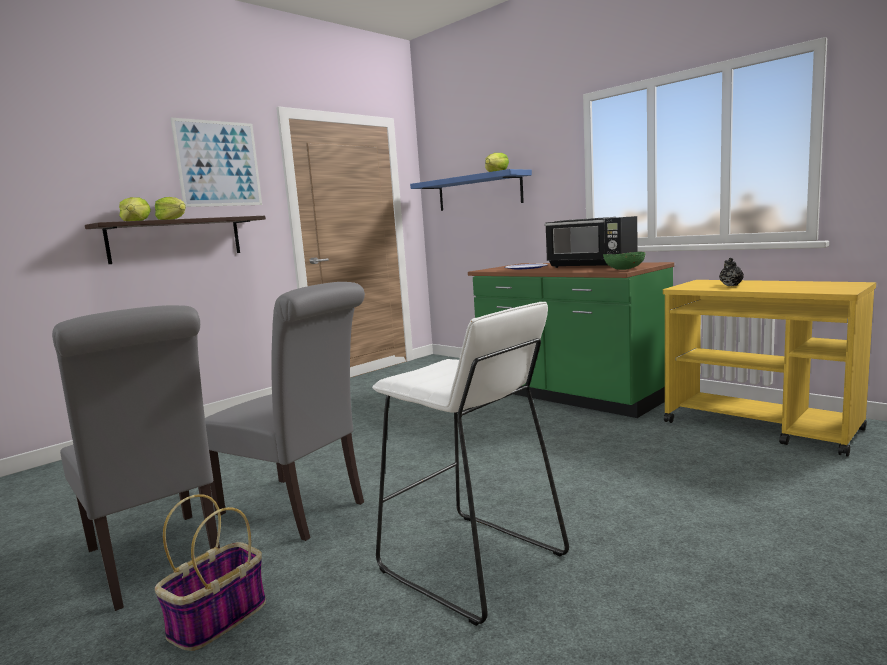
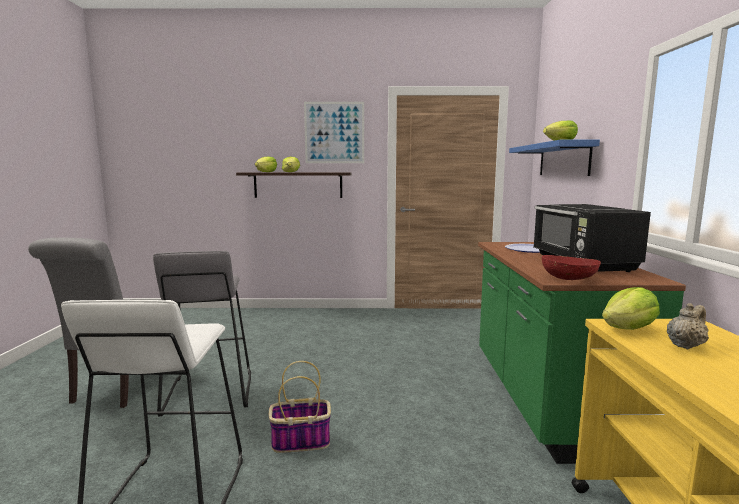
camera: 45 degrees right, 0 degrees up
basket [155,494,266,651] -> basket moved to [269,361,331,453]
grey chair [205,282,365,541] -> grey stool [153,251,251,417]
green bowl [603,252,646,270] -> red bowl [542,255,601,280]
black teapot [719,258,744,286] -> beige teapot [667,303,709,349]
none -> lettuce [602,287,660,330]

